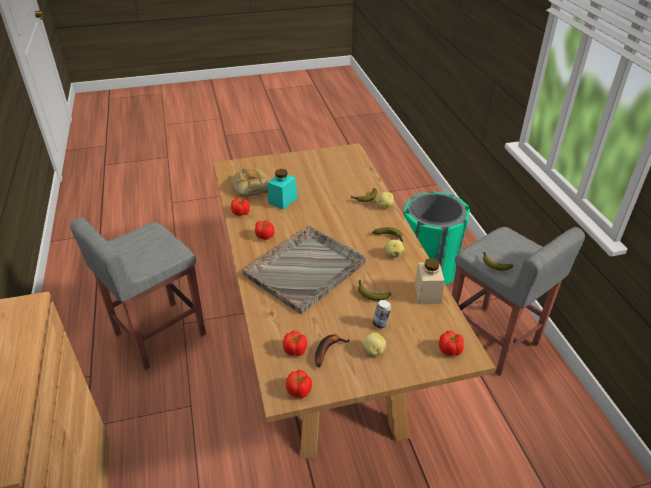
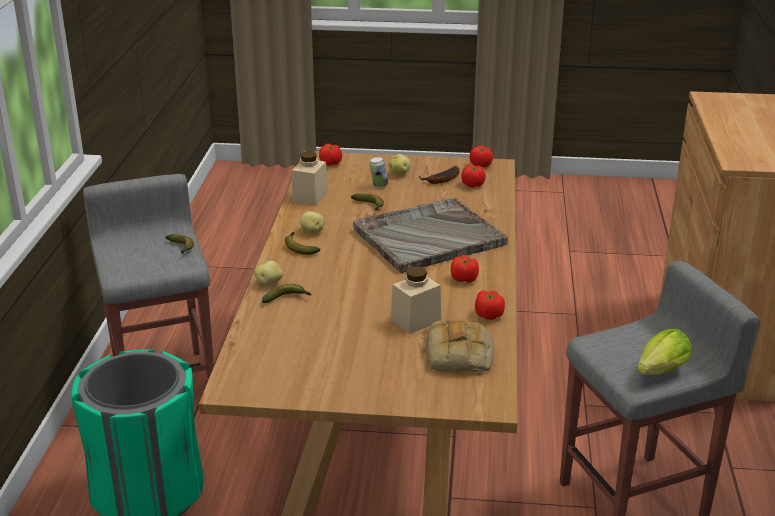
camera: 160 degrees left, 10 degrees down
turquoise jar [268,169,298,210] -> beige jar [390,266,441,334]
none -> lettuce [637,329,692,375]

